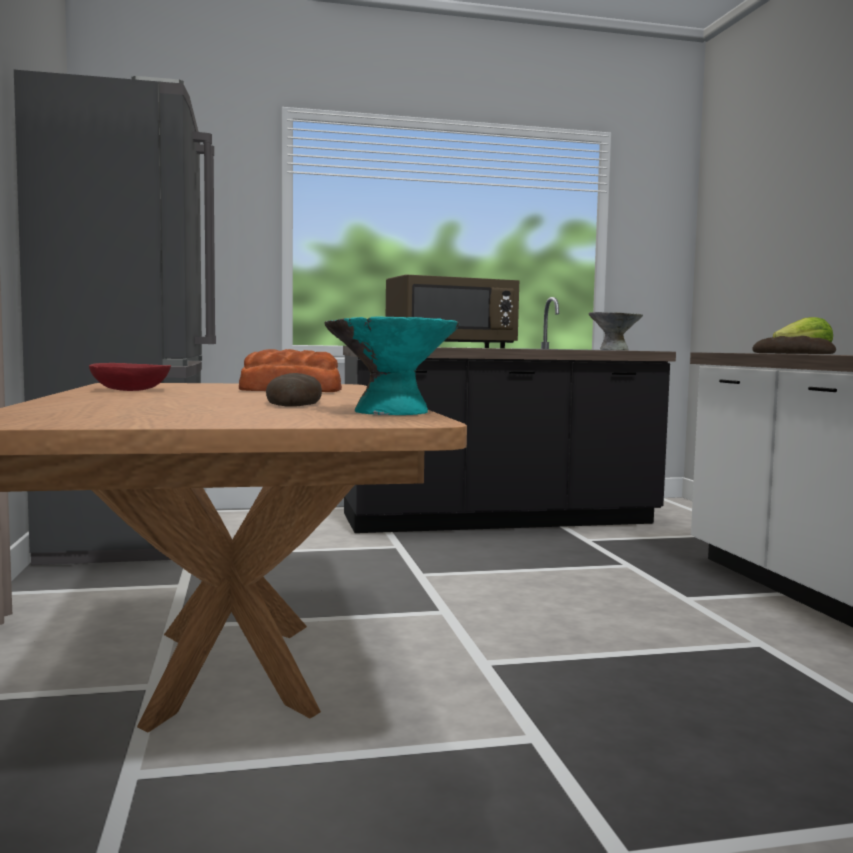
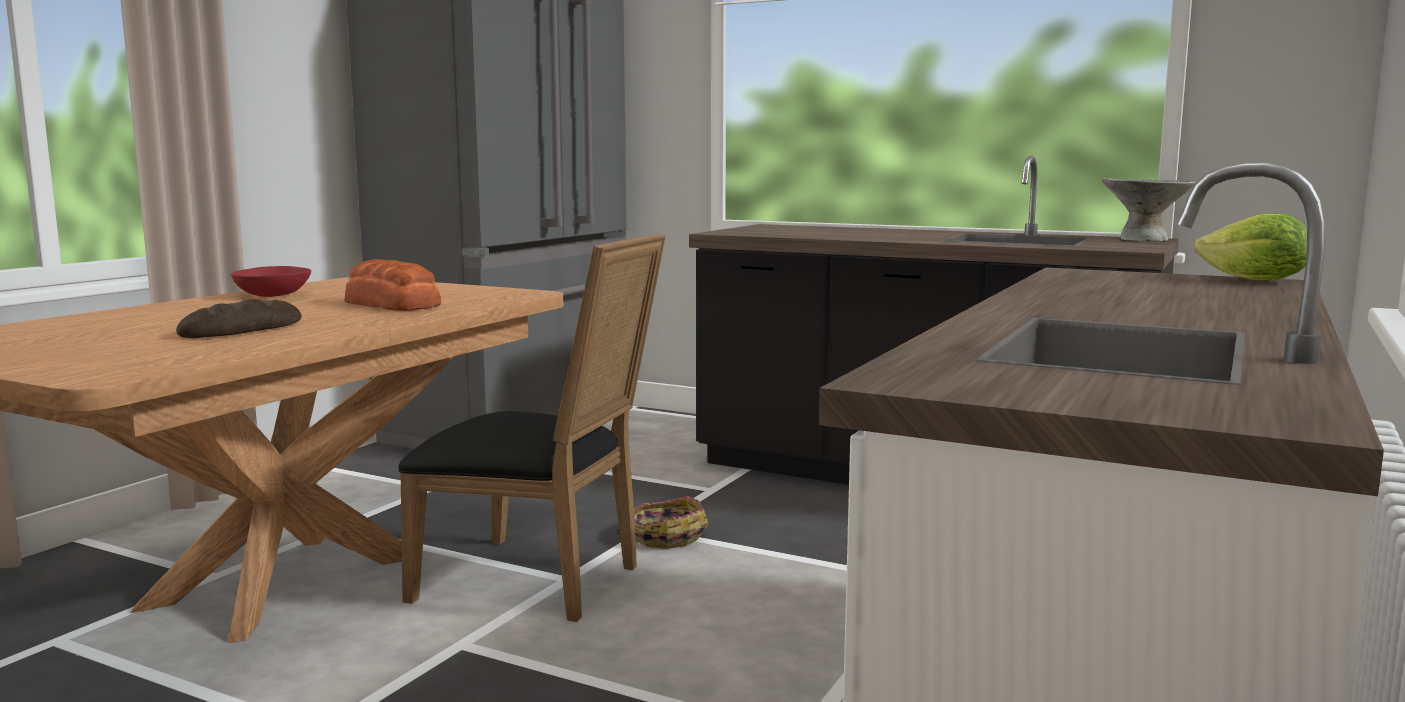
camera: 40 degrees right, 5 degrees up
turquoise bowl [324,316,460,415] -> none
brown microwave [386,274,519,348] -> none
bread [752,336,836,354] -> none
none -> black chair [399,233,666,622]
none -> basket [616,496,708,549]

